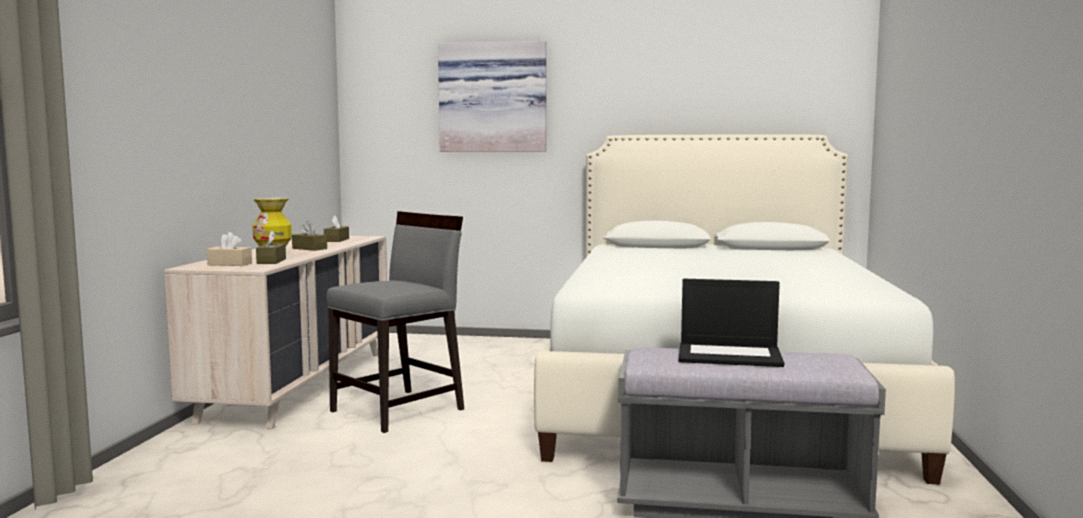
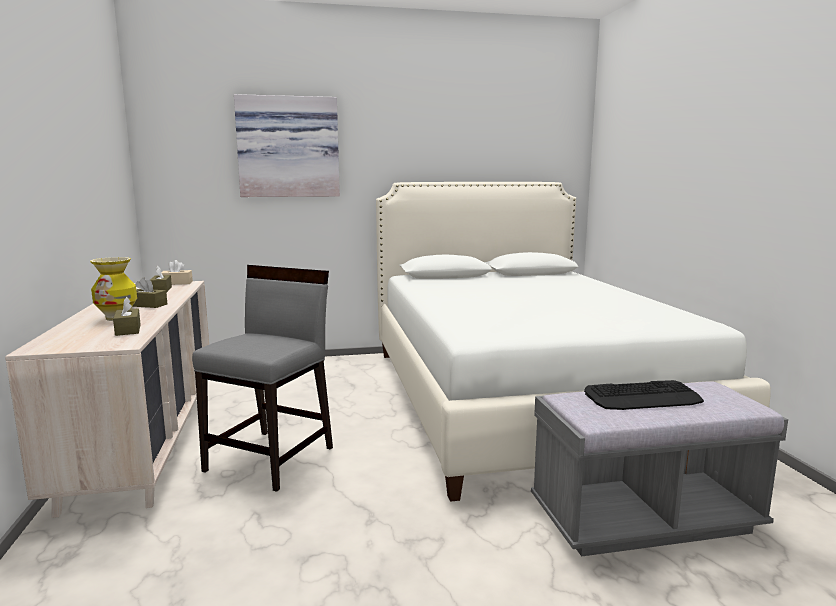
camera: 20 degrees left, 5 degrees up
beige tissue box [207,232,252,266] -> beige tissue box moved to [161,260,193,285]
laptop [679,279,784,367] -> keyboard [584,380,704,410]

